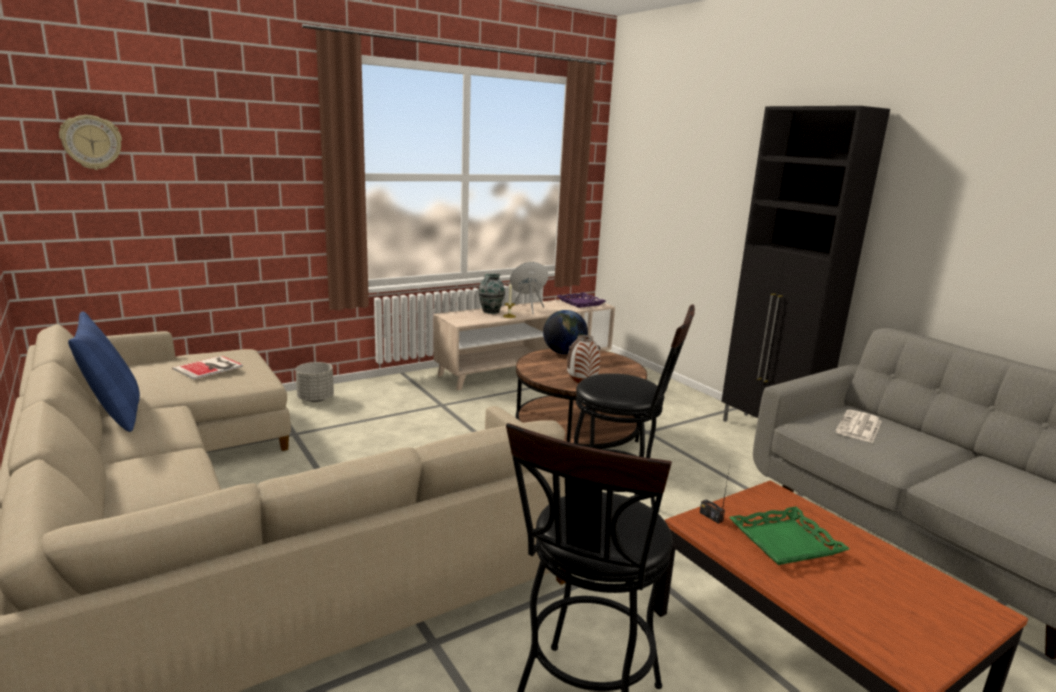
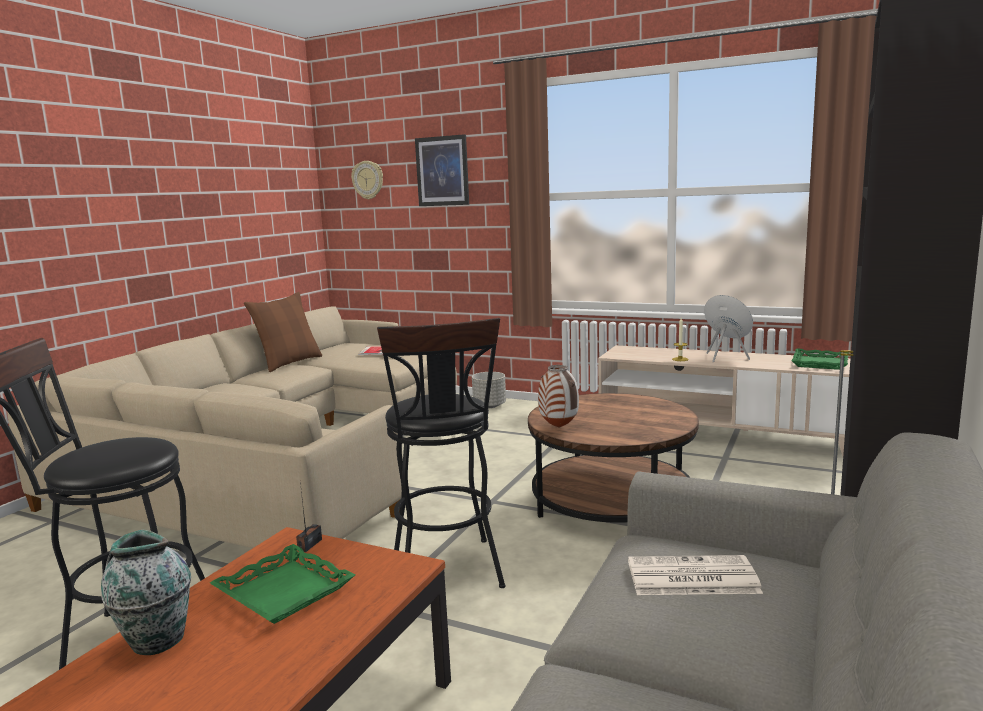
camera: 60 degrees right, 5 degrees down
blue pillow [68,311,140,432] -> brown pillow [244,292,322,372]
vase [478,274,505,314] -> vase moved to [101,530,191,655]
globe [543,310,588,354] -> none
purple tray [557,292,606,308] -> green tray [791,349,849,370]
none -> picture [415,134,469,206]

